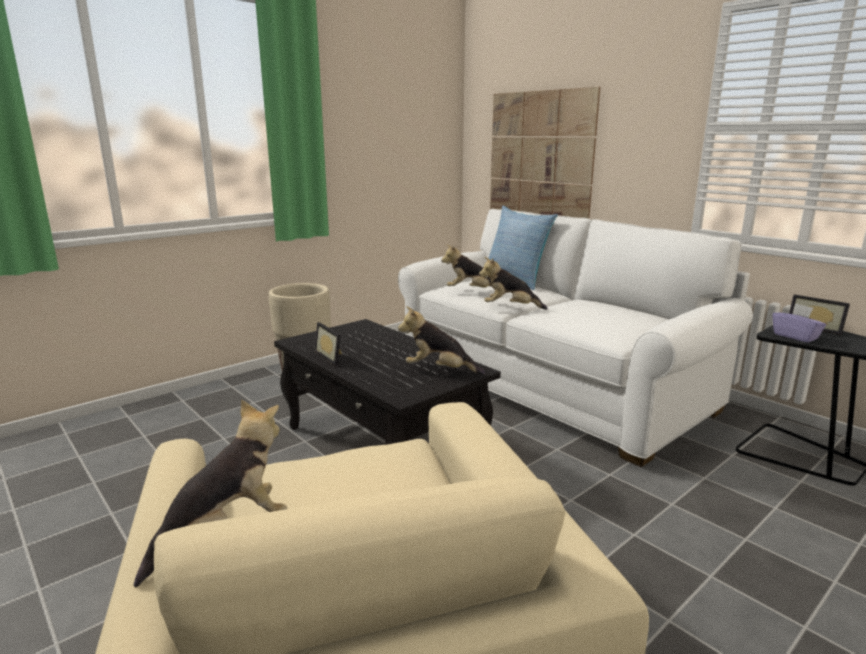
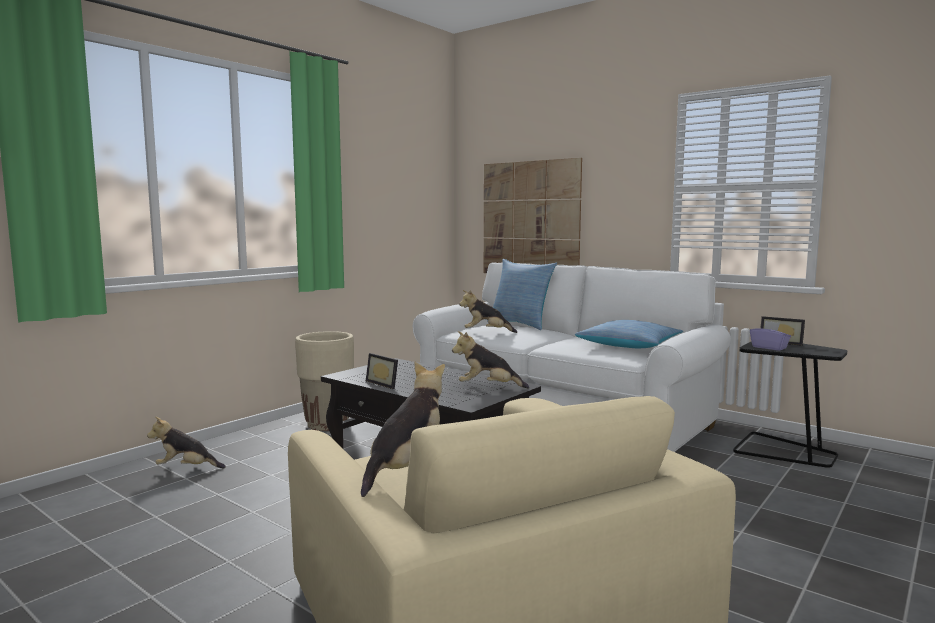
camera: 10 degrees left, 10 degrees down
plush toy [479,257,548,310] -> plush toy moved to [147,417,226,468]
none -> pillow [575,320,683,348]

